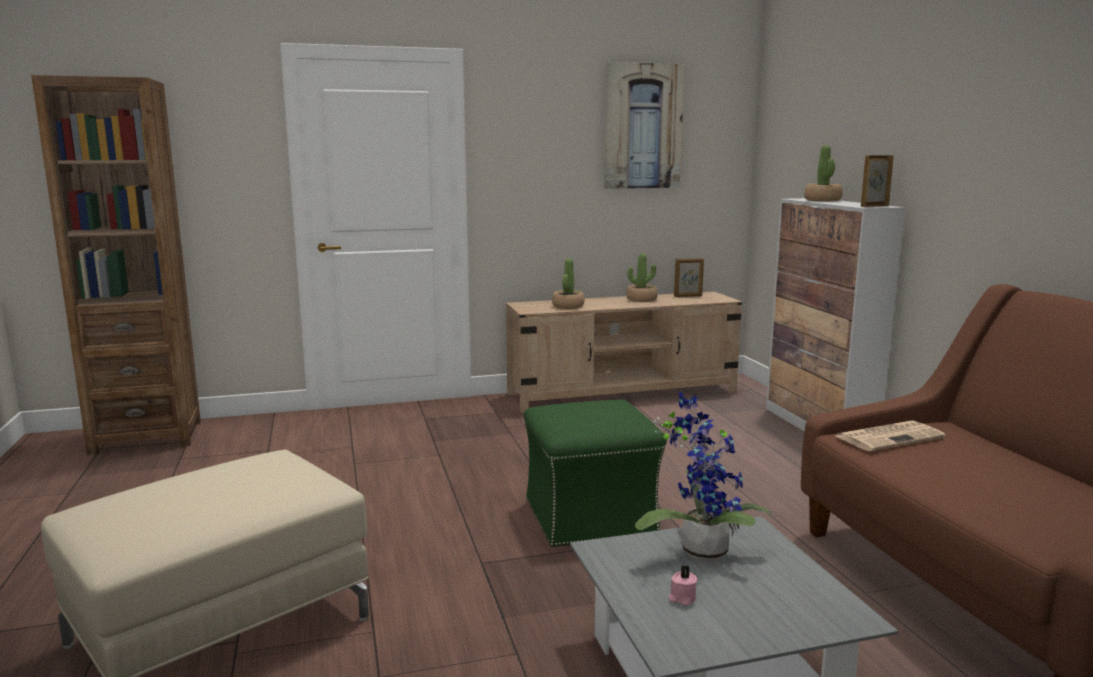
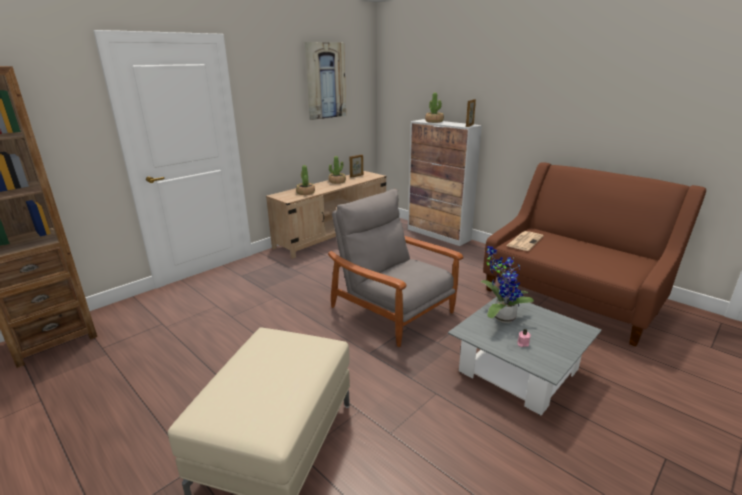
camera: 30 degrees left, 10 degrees up
green ottoman [524,400,667,548] -> grey armchair [328,189,464,347]

